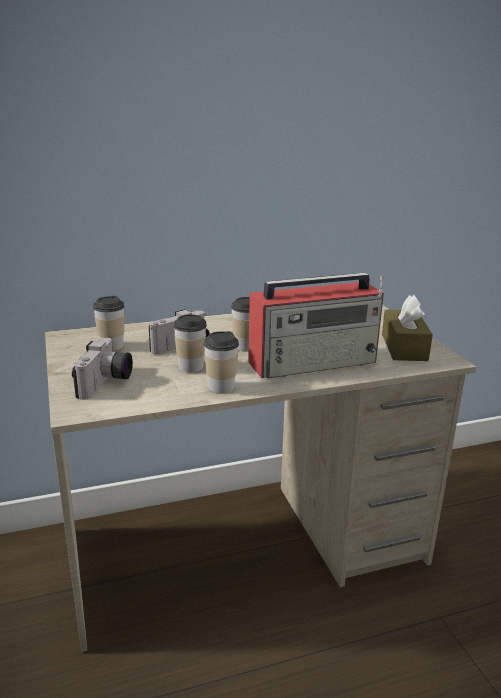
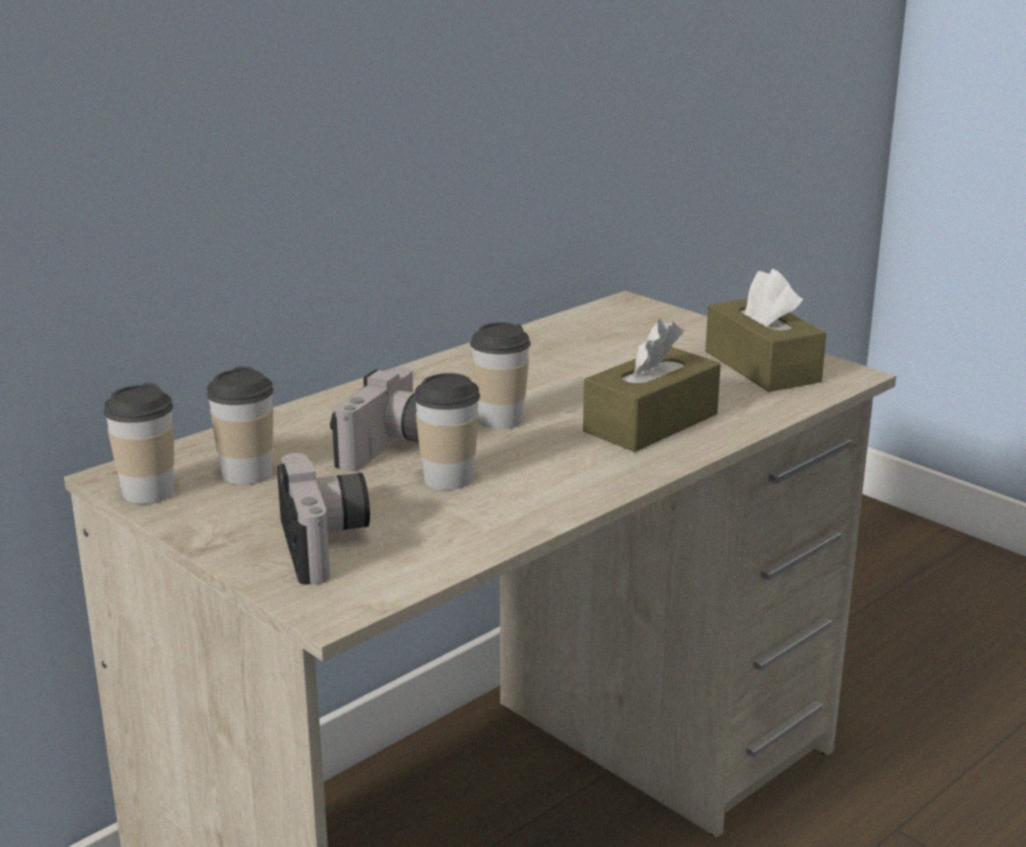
camera: 25 degrees left, 0 degrees up
cup [203,331,239,394] -> cup moved to [103,383,174,504]
radio [248,273,384,378] -> brown tissue box [583,319,721,452]

